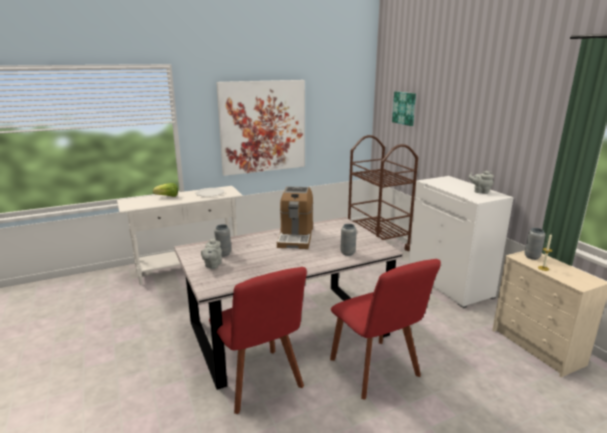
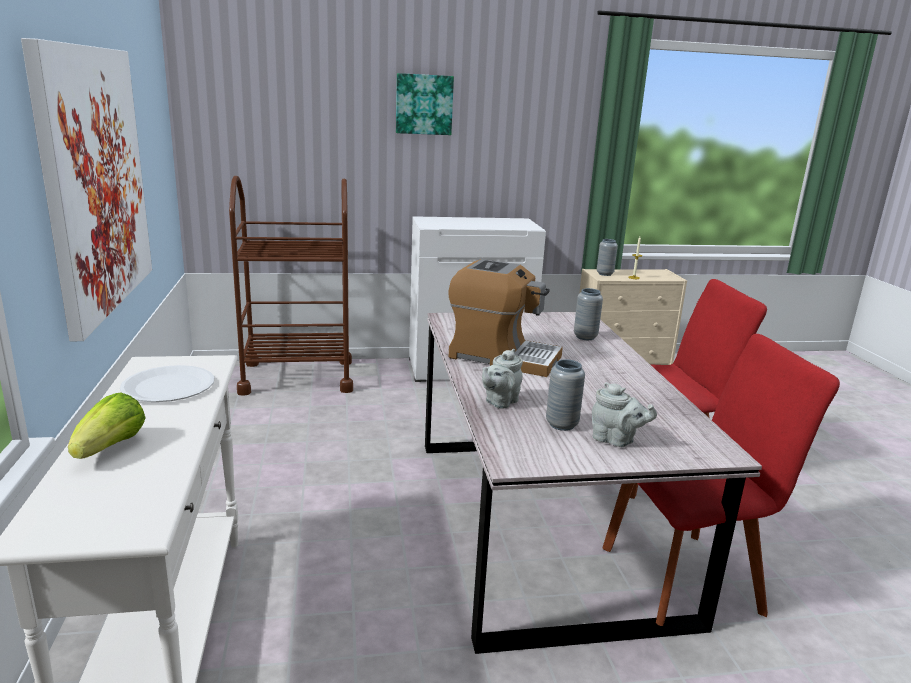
camera: 75 degrees left, 0 degrees up
picture [392,91,416,126] -> picture moved to [396,73,454,135]
grey teapot [468,171,494,194] -> grey teapot moved to [482,349,523,409]

